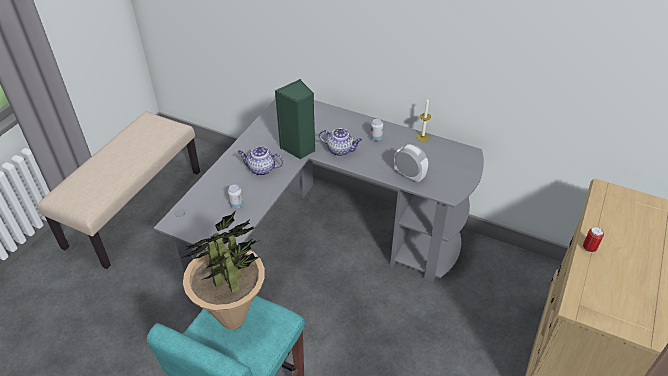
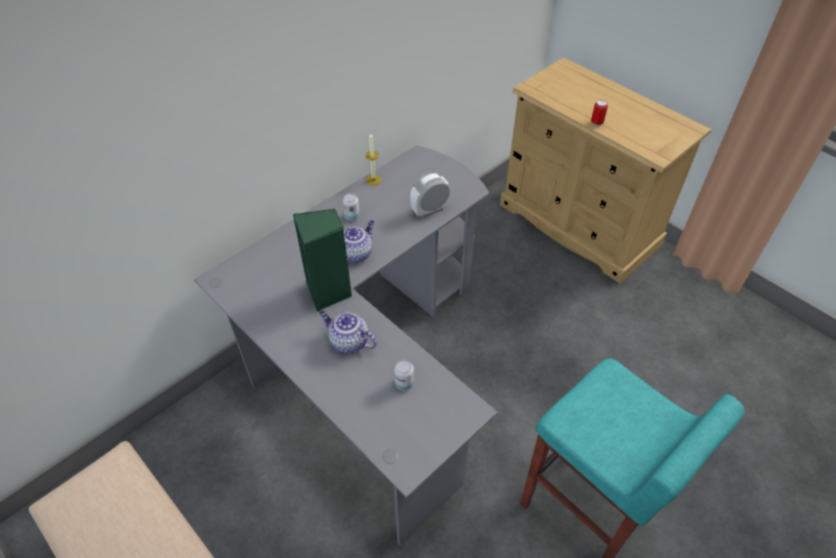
camera: 70 degrees left, 5 degrees up
potted plant [182,211,265,329] -> none
teapot [238,146,284,176] -> teapot turned 90 degrees clockwise [319,311,377,353]

